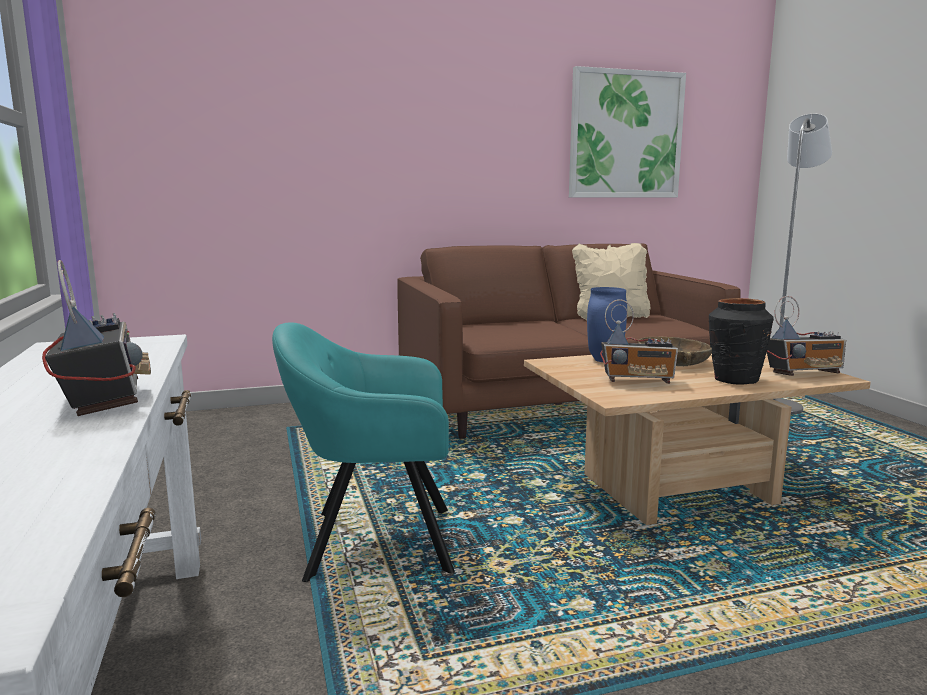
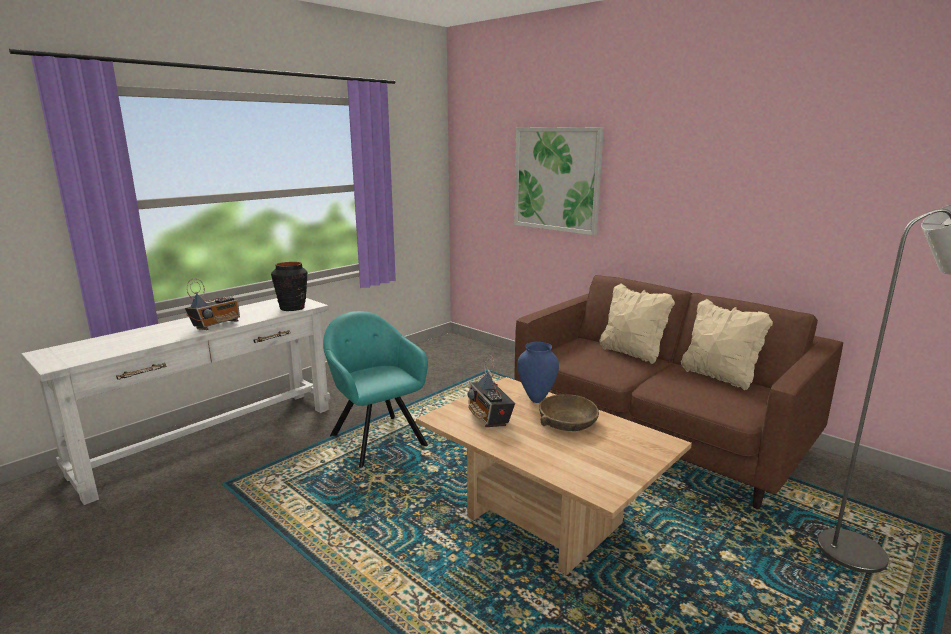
camera: 60 degrees right, 5 degrees up
picture [569,66,686,197] -> picture moved to [514,127,604,235]
black vase [709,298,774,385] -> black vase moved to [271,262,308,311]
radio [767,296,846,376] -> none
none -> beige pillow [599,283,675,364]

